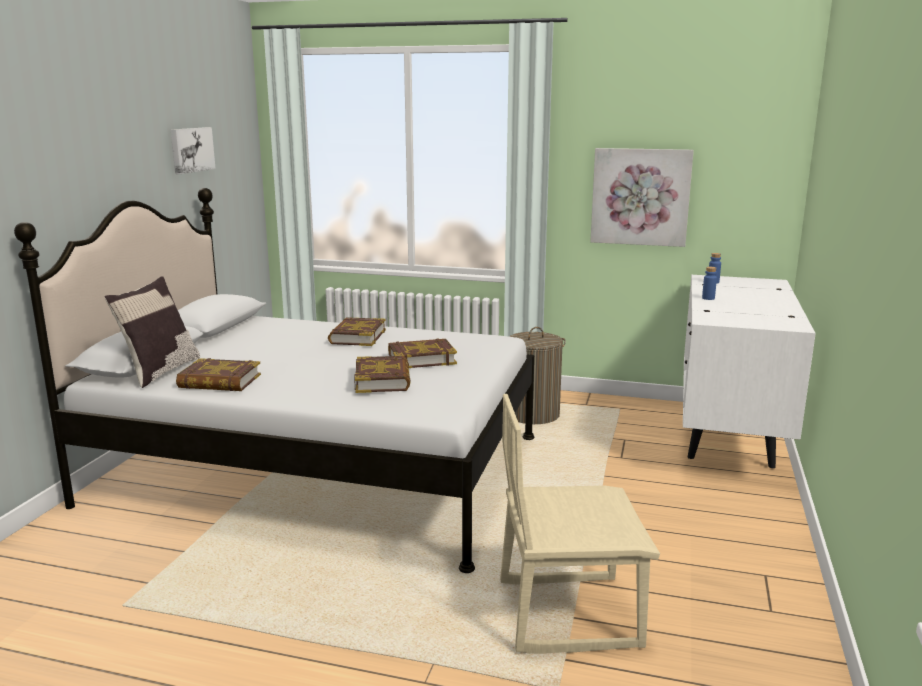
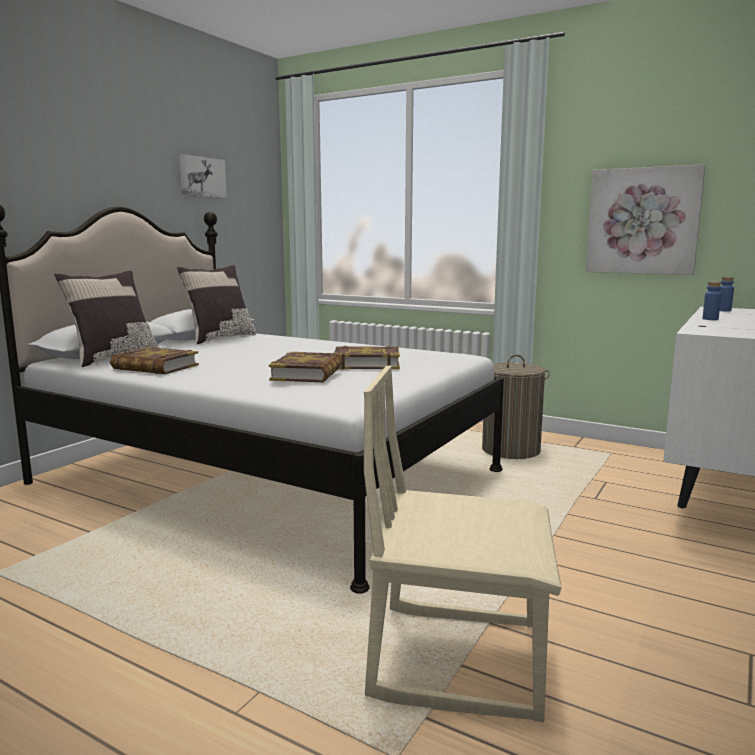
camera: 15 degrees right, 5 degrees down
book [328,317,386,346] -> none
none -> pillow [177,265,256,344]

